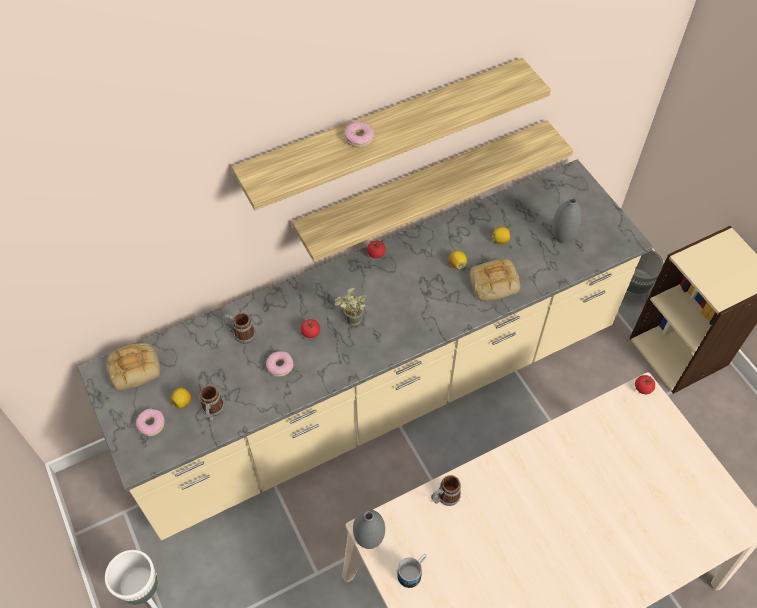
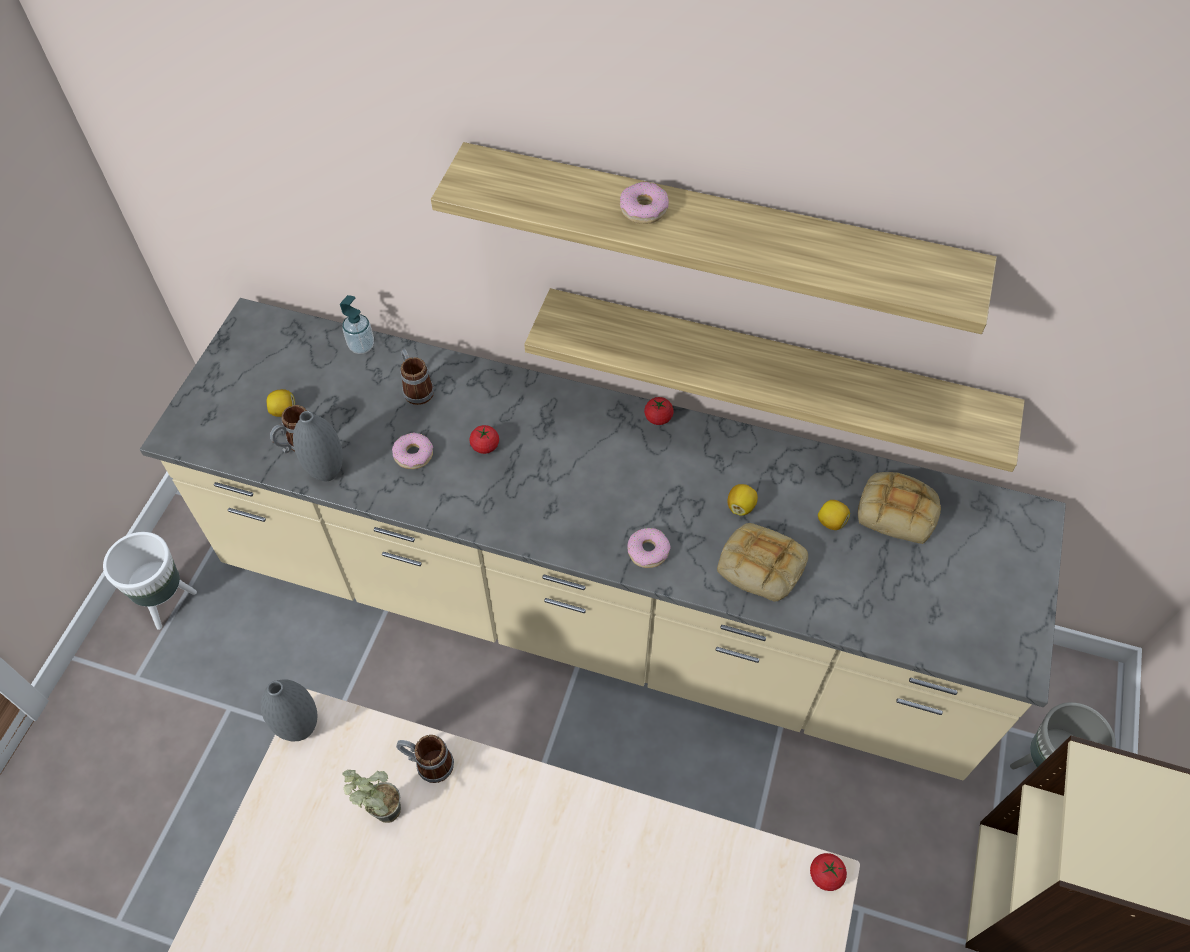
camera: 45 degrees right, 0 degrees up
bread [106,343,160,391] -> bread moved to [858,472,941,544]
donut [136,409,165,436] -> donut moved to [627,528,670,568]
potted plant [335,288,367,326] -> potted plant moved to [342,770,401,823]
mug [397,554,427,588] -> none
grey vase [552,198,582,243] -> grey vase moved to [293,411,343,481]
none -> soap dispenser [340,295,374,354]

